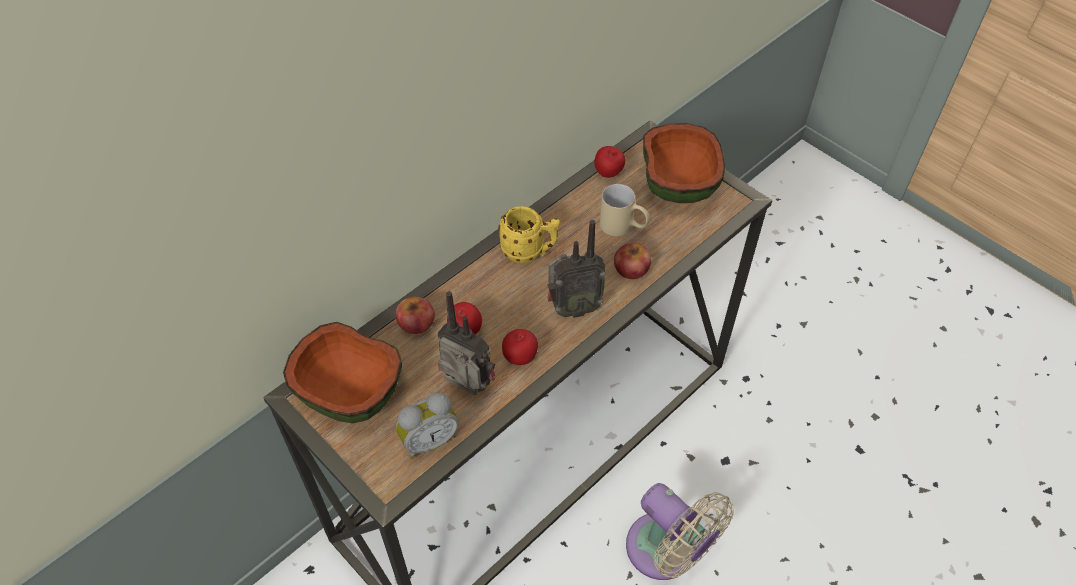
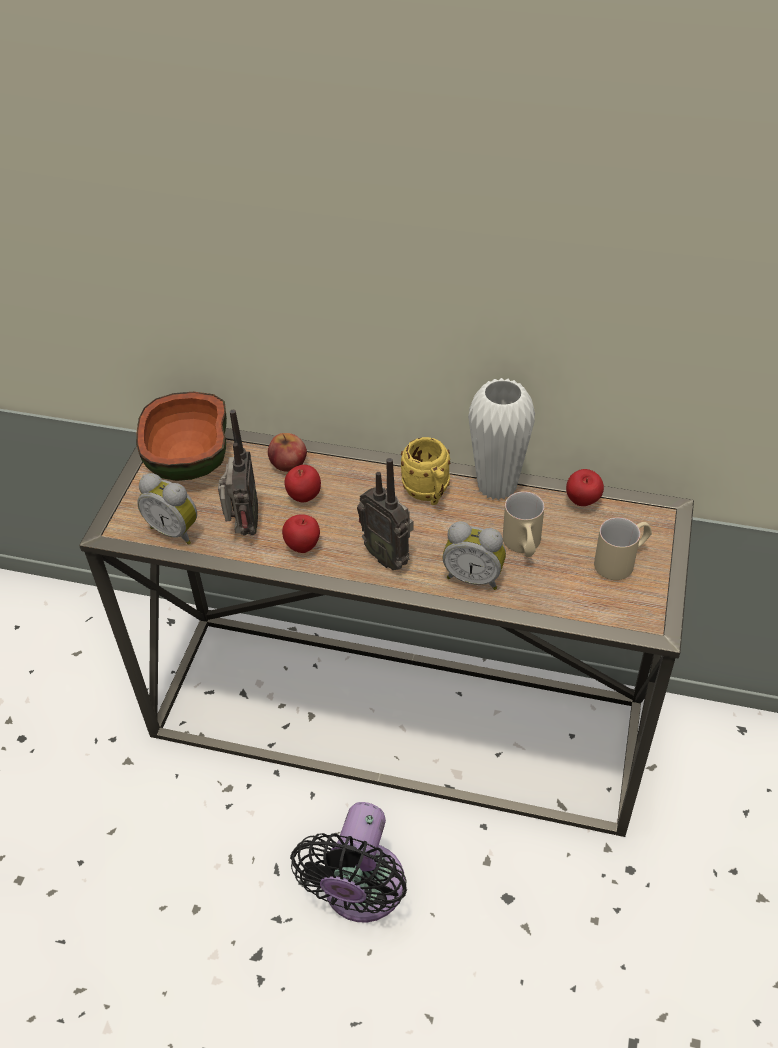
camera: 60 degrees right, 5 degrees down
apple [614,243,651,279] -> alarm clock [442,521,506,590]
beige fan [626,483,734,580] -> black fan [290,802,407,922]
bowl [643,123,725,203] -> beige mug [594,517,652,580]
none -> white vase [468,378,535,500]

